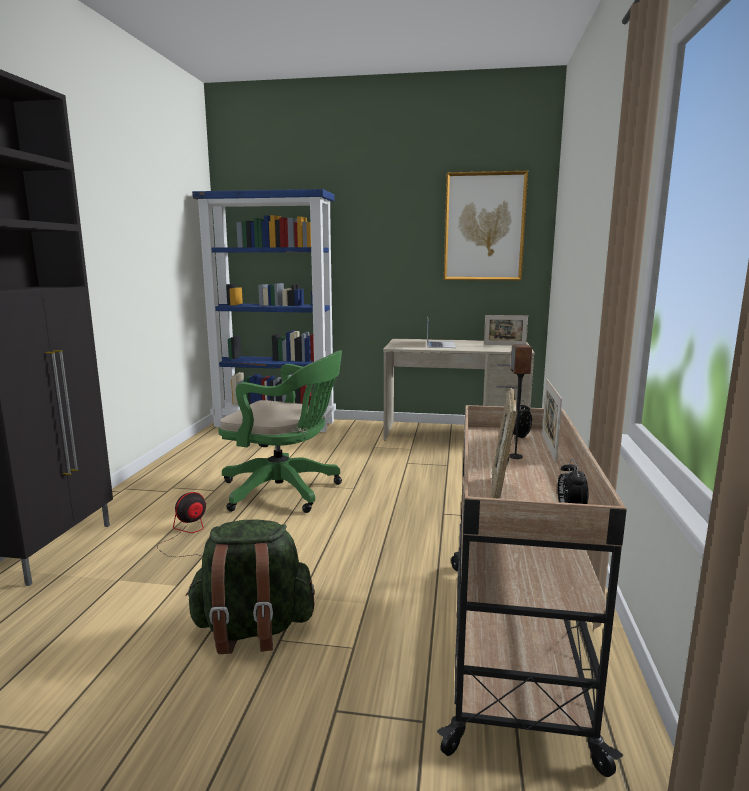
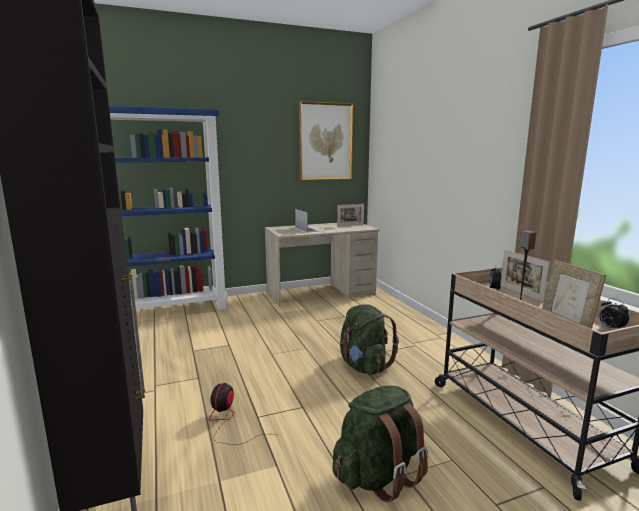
camera: 30 degrees left, 0 degrees up
green office chair [218,351,342,513] -> none
none -> green backpack [340,304,399,375]

